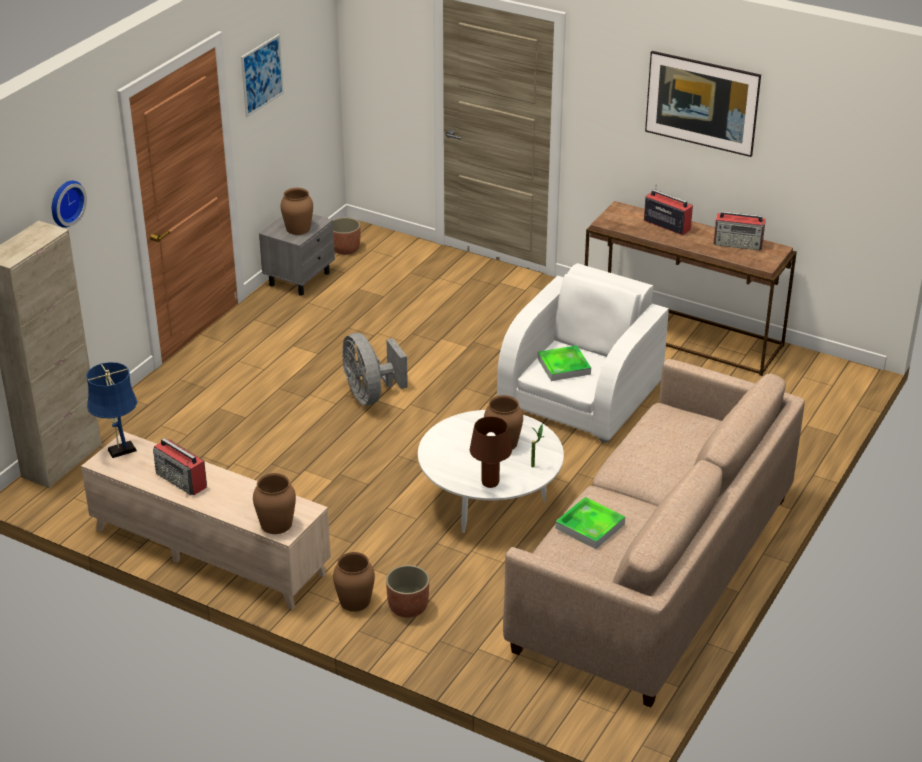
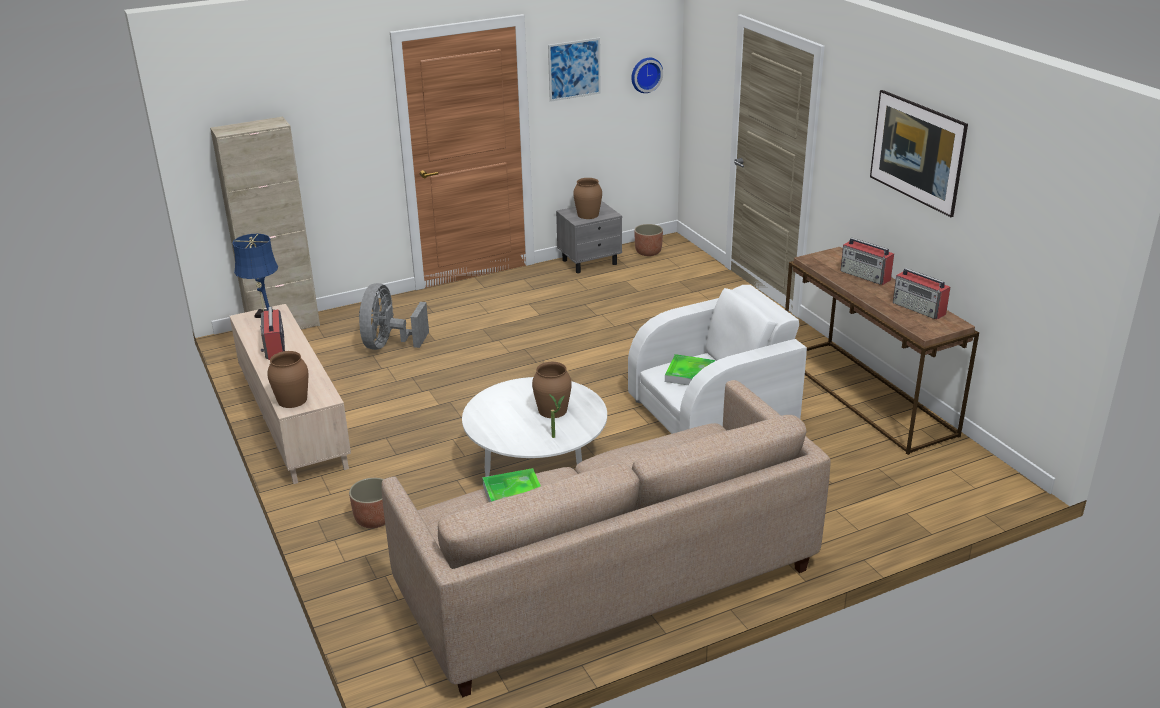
camera: 35 degrees right, 5 degrees down
wall clock [52,180,87,228] -> wall clock moved to [632,58,663,93]
brown vase [333,552,375,612] -> none
grey fan [342,333,408,405] -> grey fan moved to [359,283,429,350]
brown table lamp [470,416,512,488] -> none
radio [644,184,693,235] -> radio turned 150 degrees clockwise [840,238,894,285]

